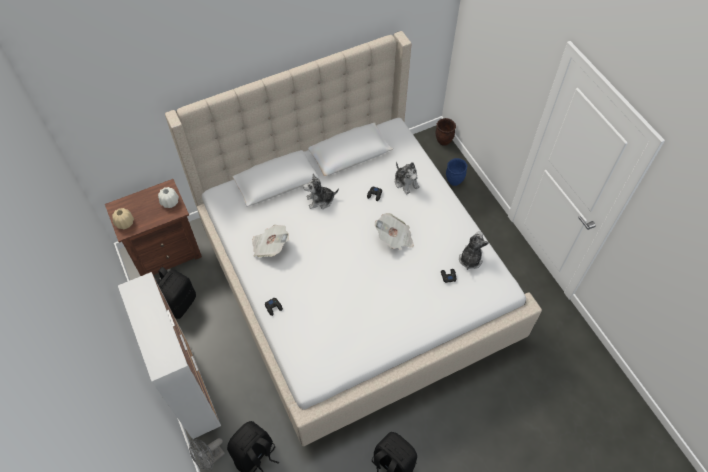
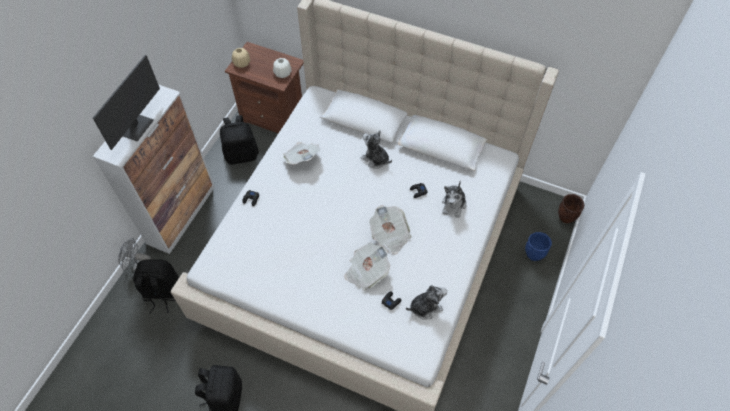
camera: 50 degrees right, 0 degrees up
none -> monitor [93,55,160,150]
none -> newspaper [344,243,390,291]

